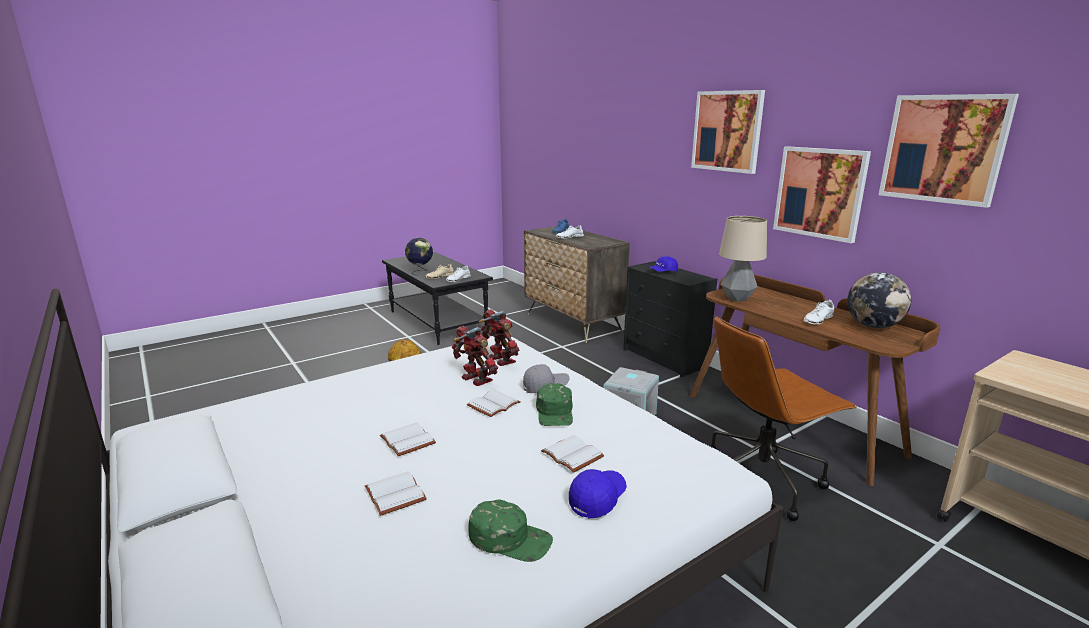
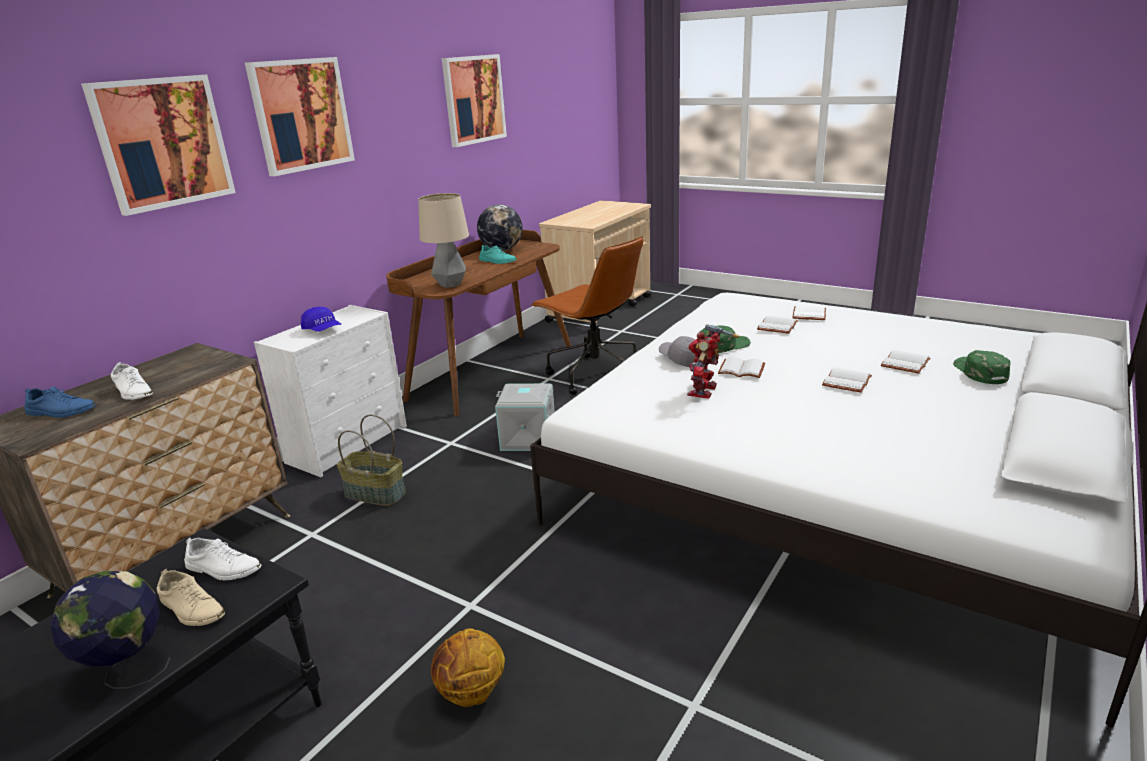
camera: 110 degrees left, 5 degrees up
green cap [468,499,553,562] -> green cap moved to [953,350,1010,384]
toy robot [479,309,519,366] -> none
blue cap [569,469,627,518] -> white book [792,305,826,320]
black dresser [623,261,717,377] -> white dresser [254,305,407,477]
picture [773,146,871,243] -> picture moved to [81,75,236,216]
white shoe [804,300,834,325] -> turquoise shoe [479,245,516,264]
none -> basket [337,414,406,506]

